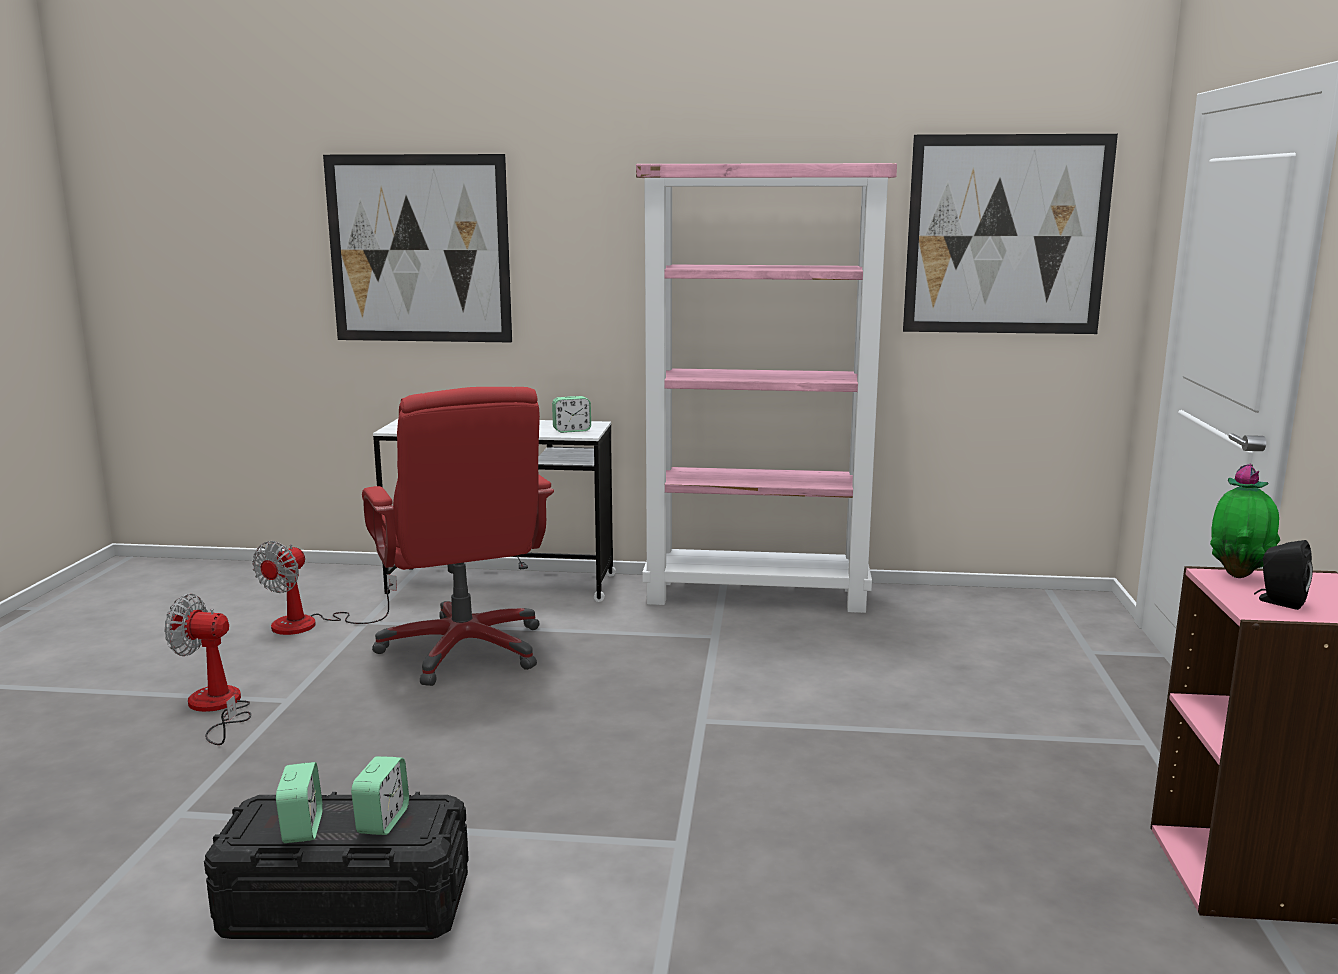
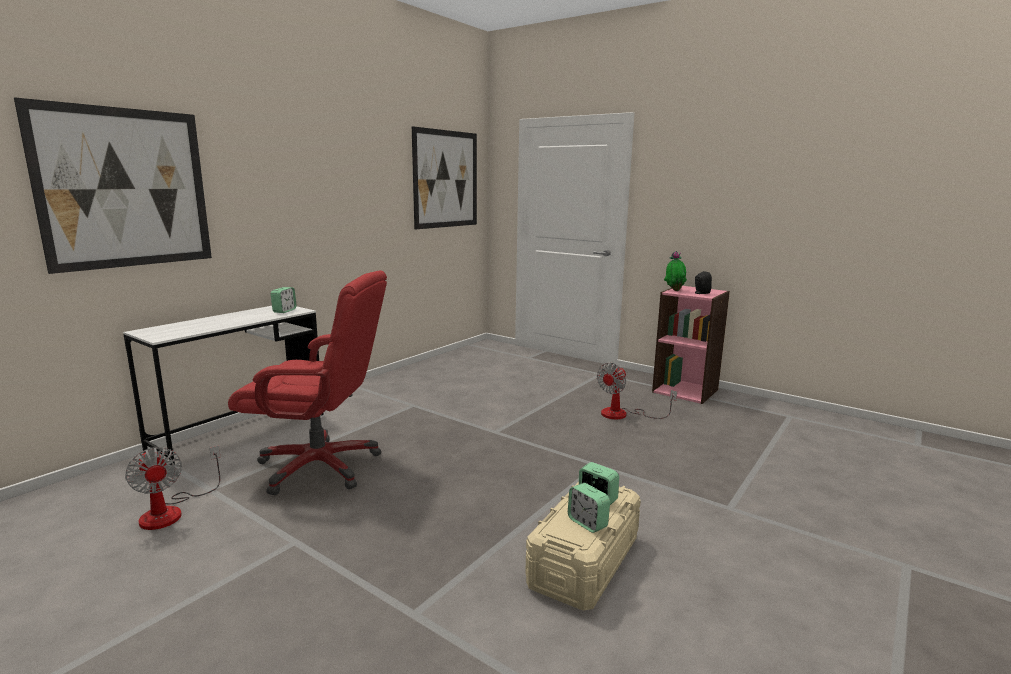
camera: 60 degrees left, 0 degrees up
fan [164,594,251,745] -> fan moved to [597,363,677,419]
black storage box [204,792,469,939] -> beige storage box [525,482,641,610]
alarm clock [276,762,323,843] -> alarm clock turned 150 degrees counterclockwise [568,483,610,533]
pink bookcase [636,163,897,613] -> none

